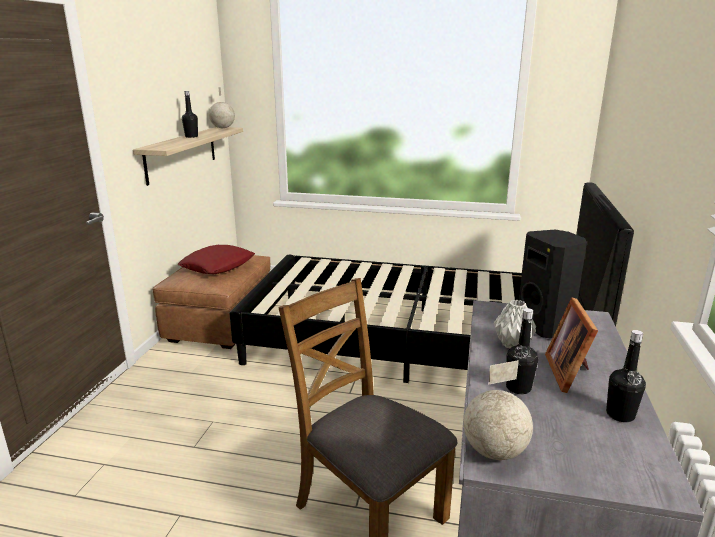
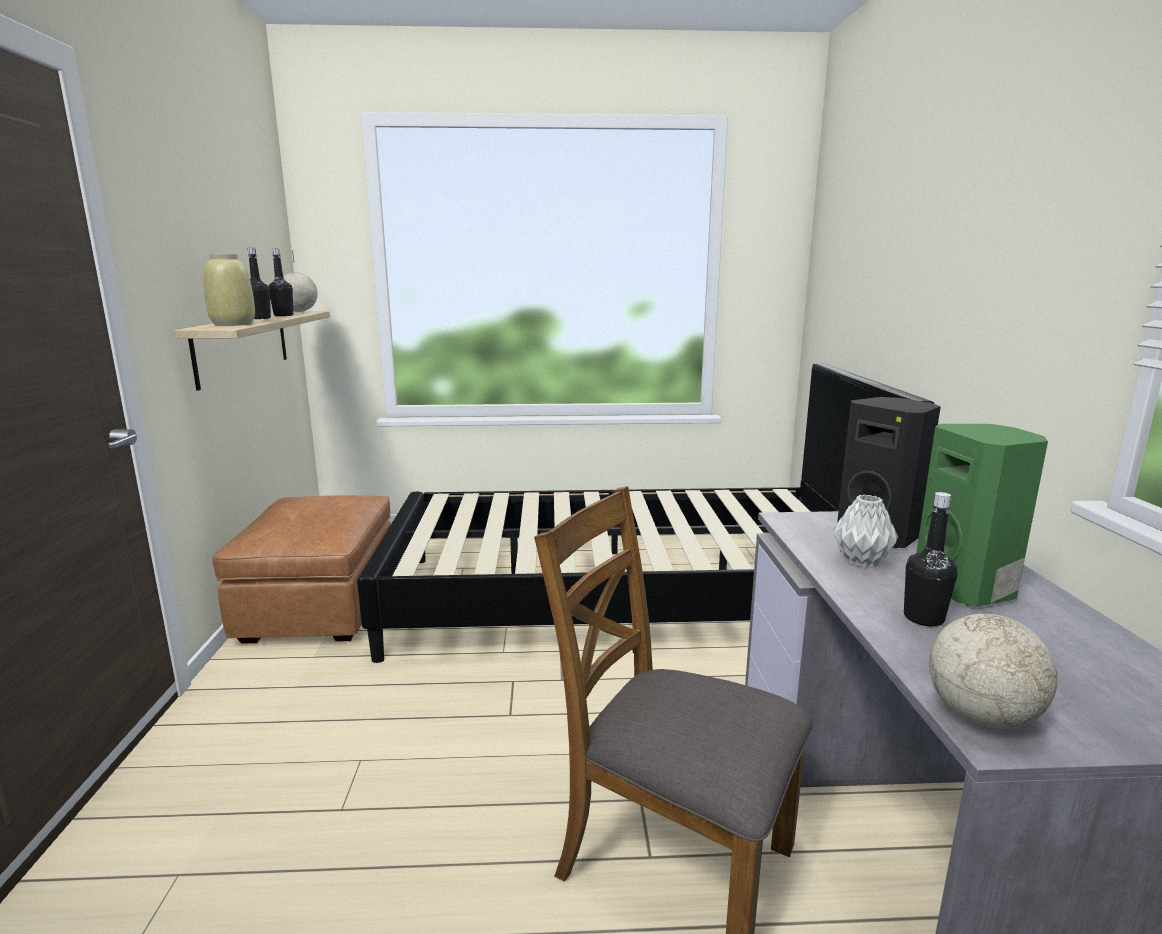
camera: 15 degrees left, 5 degrees down
red pillow [178,245,255,274] -> none
picture frame [545,297,598,393] -> green speaker [916,424,1048,607]
black bottle [606,330,646,422] -> black bottle moved to [269,249,293,316]
none -> beige vase [203,253,255,326]

